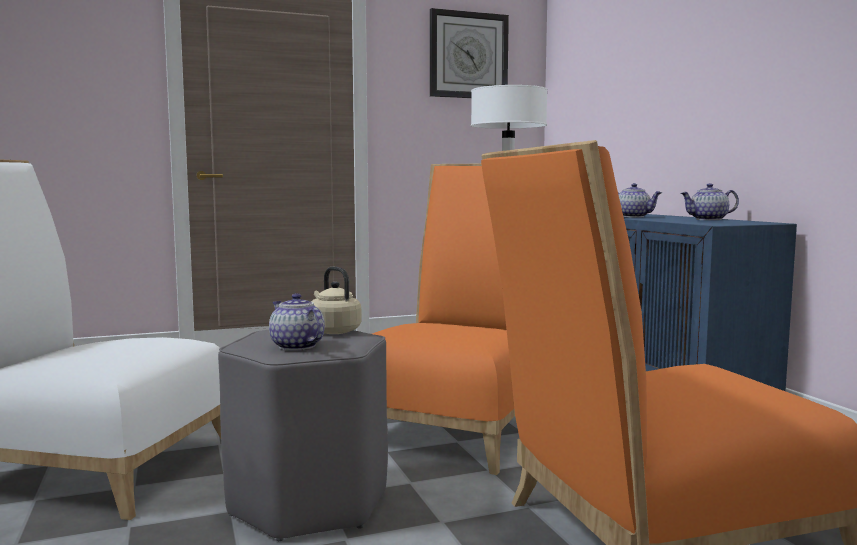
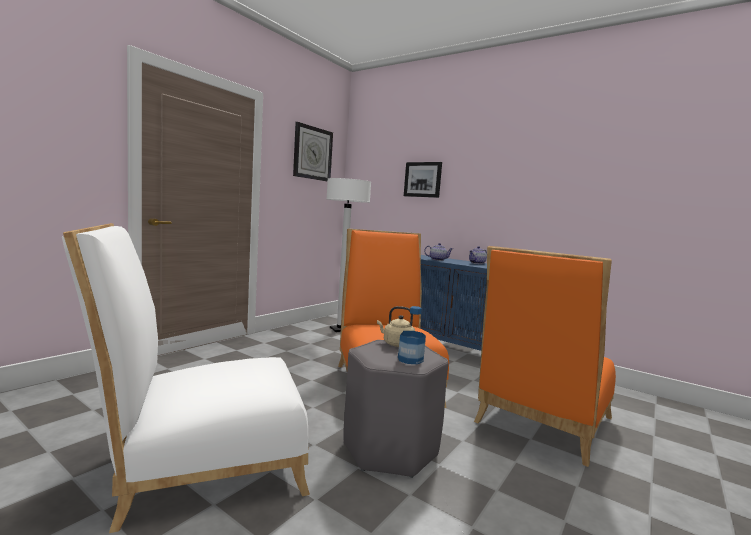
camera: 35 degrees left, 0 degrees up
teapot [269,293,325,351] -> bottle [398,306,426,364]
none -> picture [404,162,442,198]

